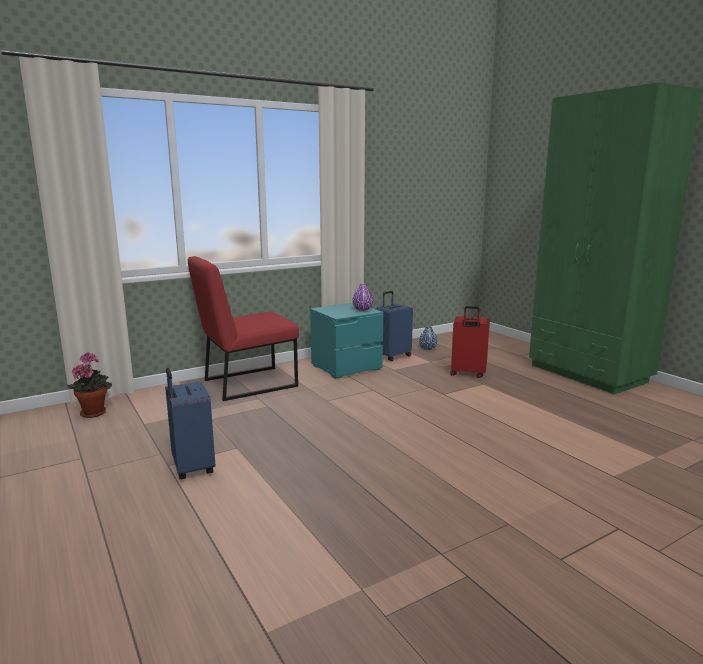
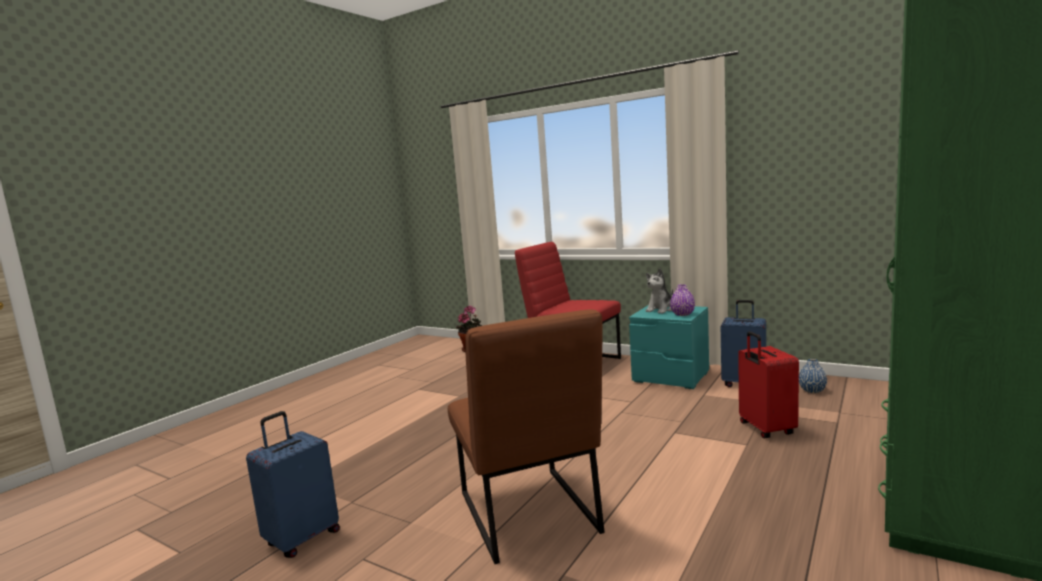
camera: 65 degrees right, 5 degrees down
blue suitcase [165,368,215,479] -> blue suitcase moved to [246,411,340,558]
none -> brown chair [448,309,605,564]
none -> plush toy [645,268,673,314]

